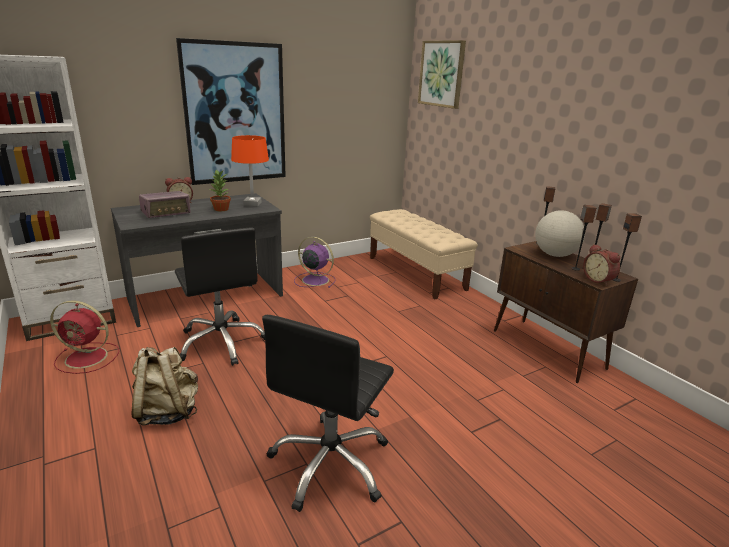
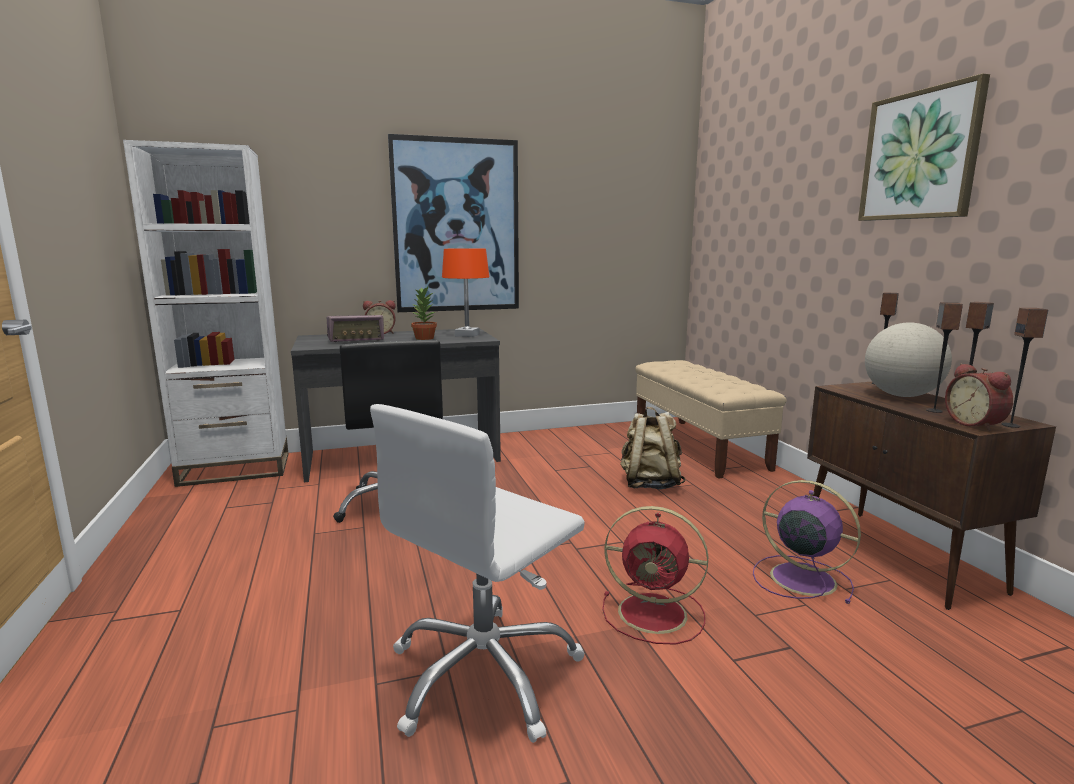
camera: 15 degrees right, 10 degrees down
red fan [50,300,119,374] -> red fan moved to [602,506,708,645]
beige backpack [132,347,198,426] -> beige backpack moved to [620,407,686,489]
black office chair [262,315,394,512] -> white office chair [370,404,585,743]
purple fan [294,237,336,288] -> purple fan moved to [753,480,861,604]
picture [418,40,466,109] -> picture moved to [858,73,990,221]

